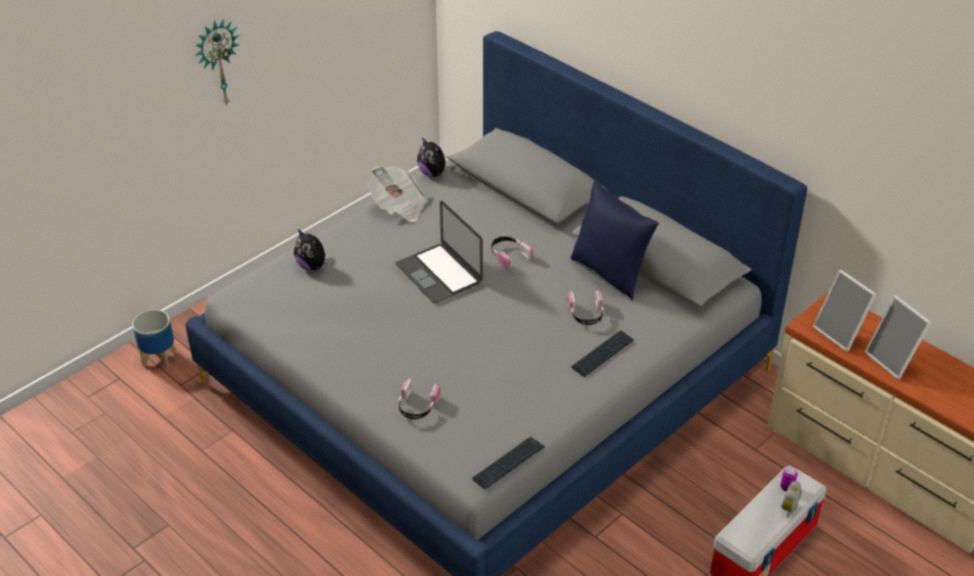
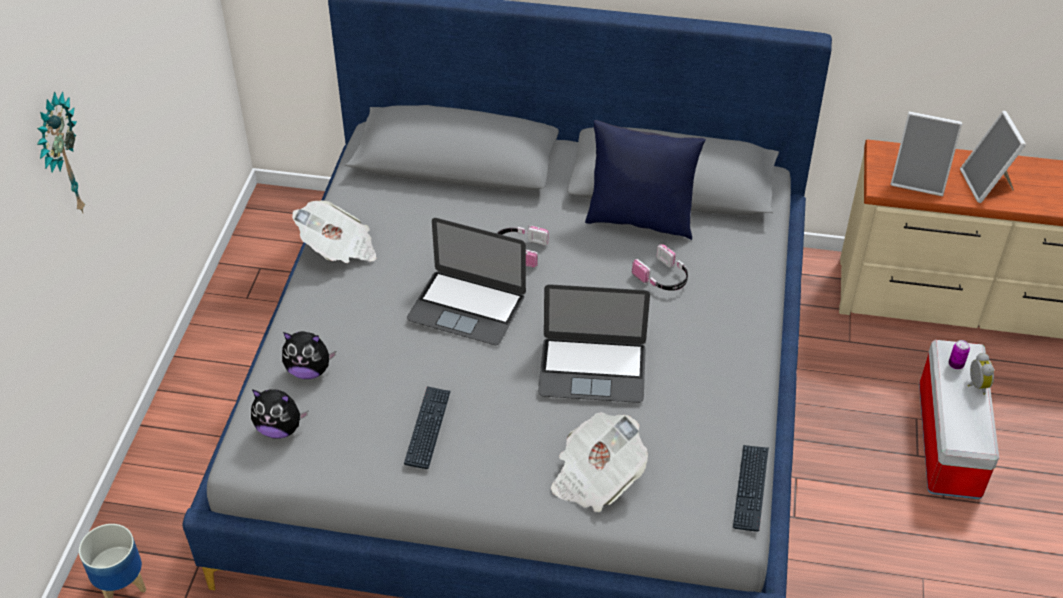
camera: 35 degrees left, 5 degrees up
headphones [397,378,440,419] -> newspaper [551,412,648,512]
plush toy [417,137,451,177] -> plush toy moved to [251,389,308,439]
keyboard [571,330,634,377] -> keyboard moved to [404,386,451,469]
picture frame [865,295,931,379] -> picture frame turned 60 degrees clockwise [960,111,1026,203]
none -> laptop [538,284,650,403]

